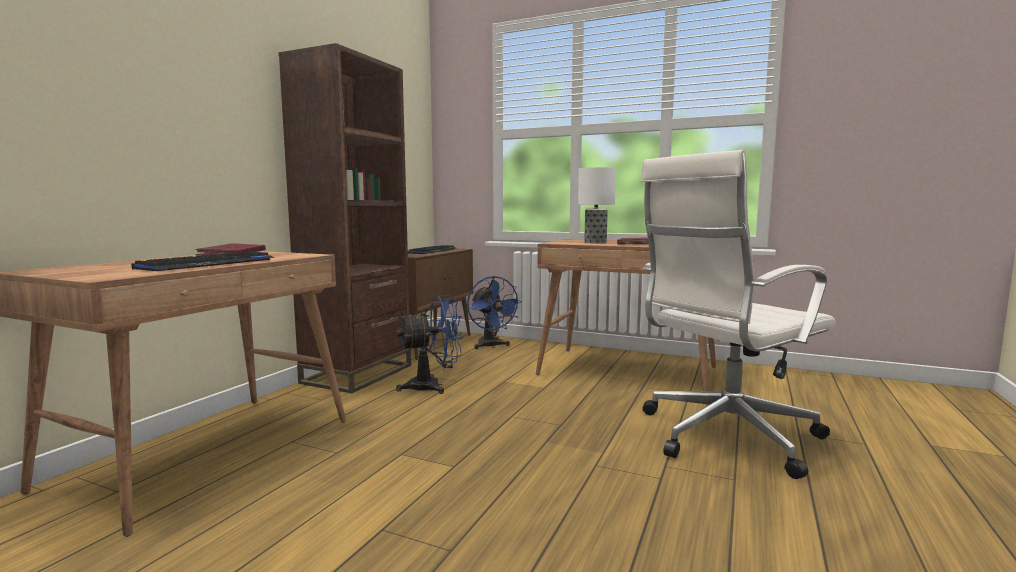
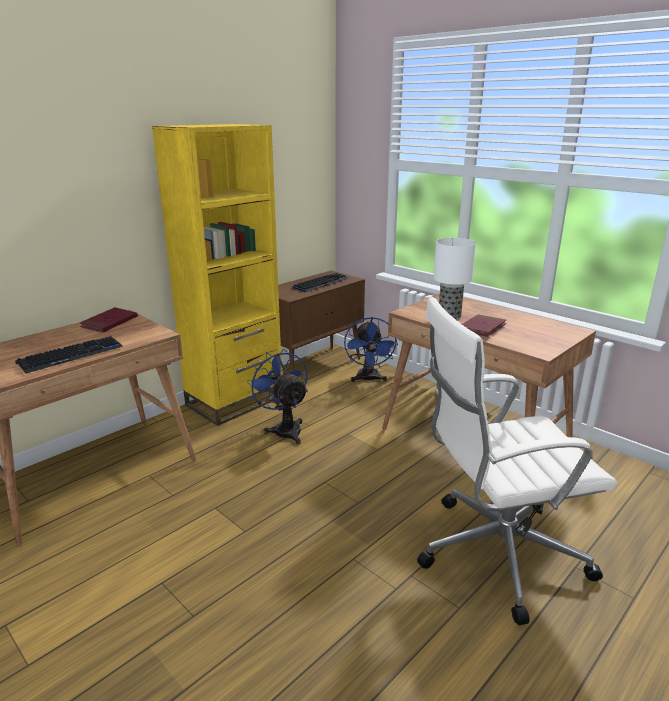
camera: 20 degrees right, 15 degrees up
brown bookcase [279,43,411,393] -> yellow bookcase [152,124,282,426]
blue fan [396,295,463,394] -> blue fan turned 120 degrees counterclockwise [247,349,308,444]

